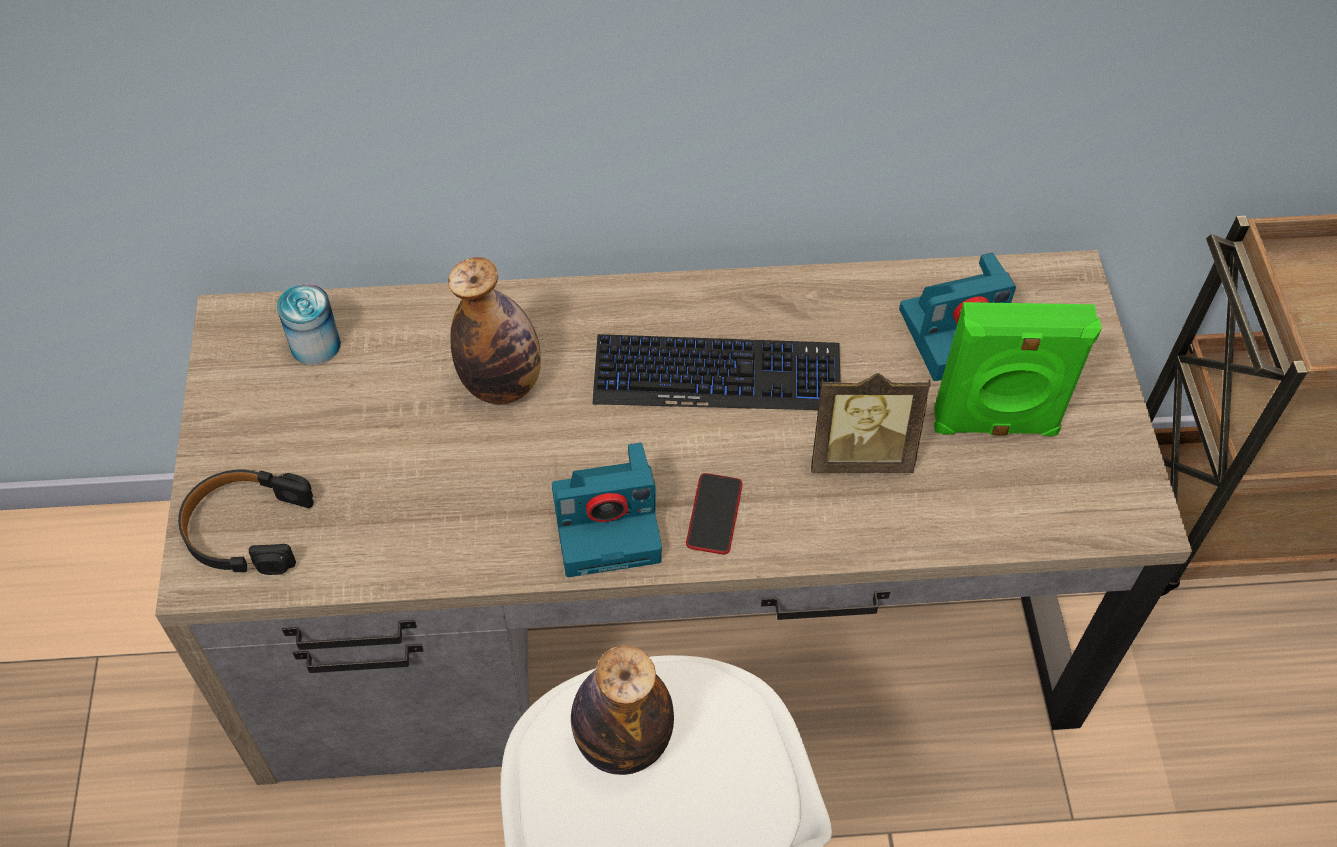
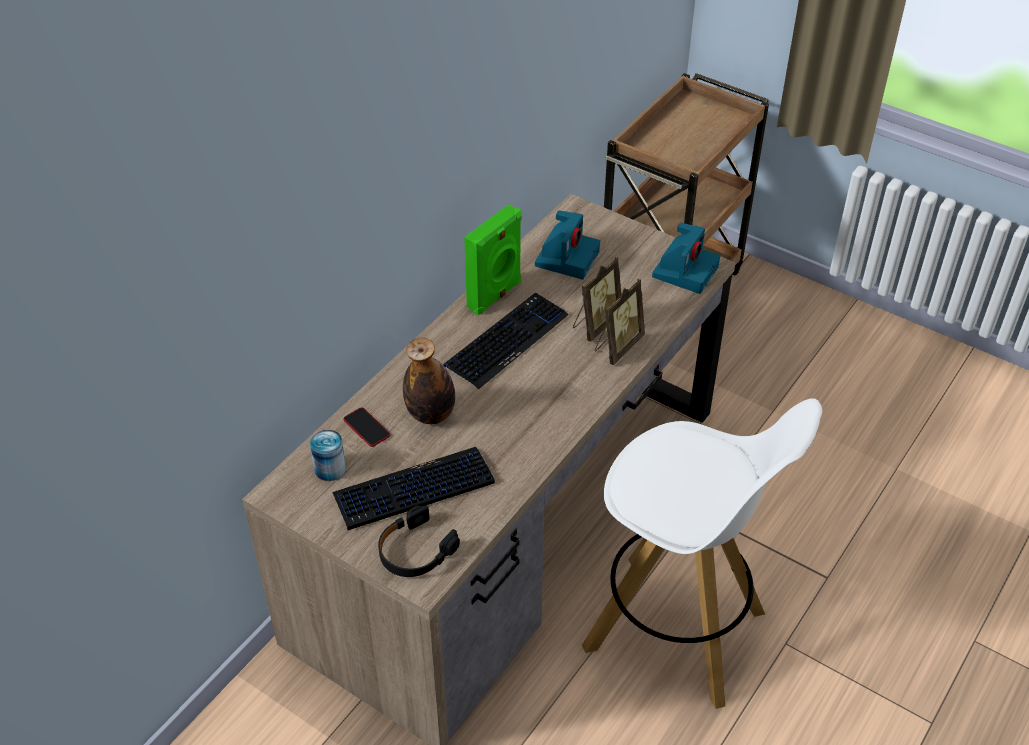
camera: 50 degrees left, 10 degrees down
camera [552,443,662,577] -> camera moved to [652,222,720,294]
bottle [571,645,674,775] -> none
phone [686,473,743,554] -> phone moved to [343,407,391,447]
green speaker [934,302,1102,436] -> green speaker moved to [464,204,522,315]
none -> keyboard [332,447,495,530]
none -> picture frame [594,279,645,365]

